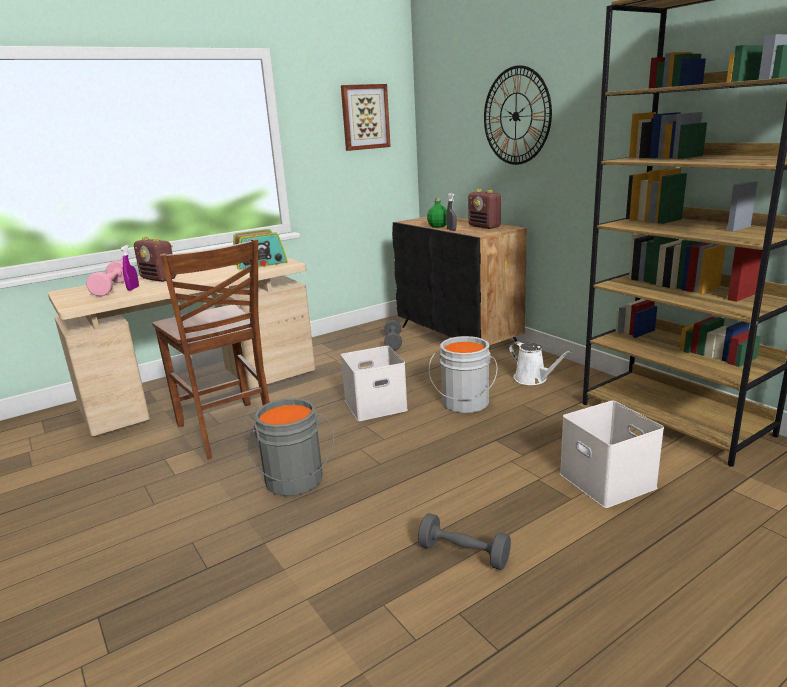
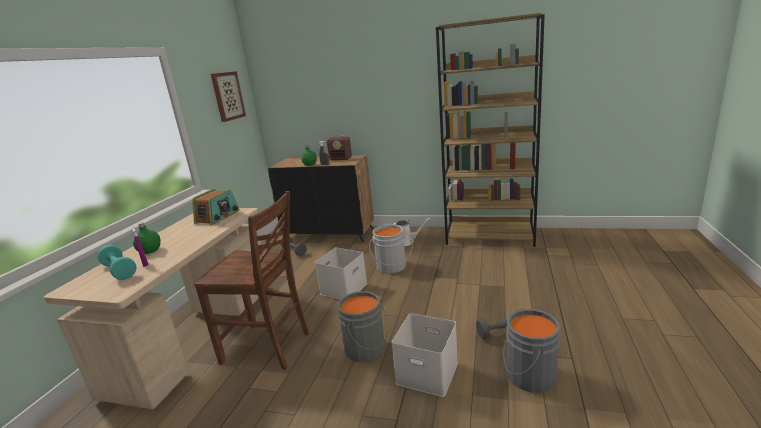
camera: 40 degrees left, 0 degrees up
pink dumbbell [86,260,125,296] -> turquoise dumbbell [97,245,137,280]
radio [134,237,176,282] -> green bottle [133,223,161,254]
wall clock [484,65,552,165] -> none
white storage box [560,401,664,508] -> white storage box moved to [391,313,458,397]
none -> grey bucket [503,309,561,393]

